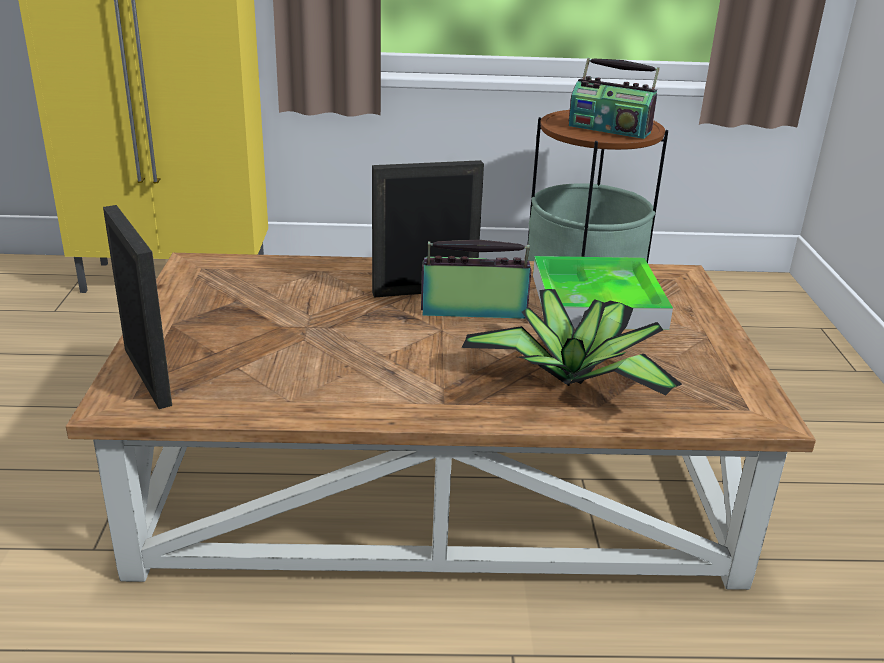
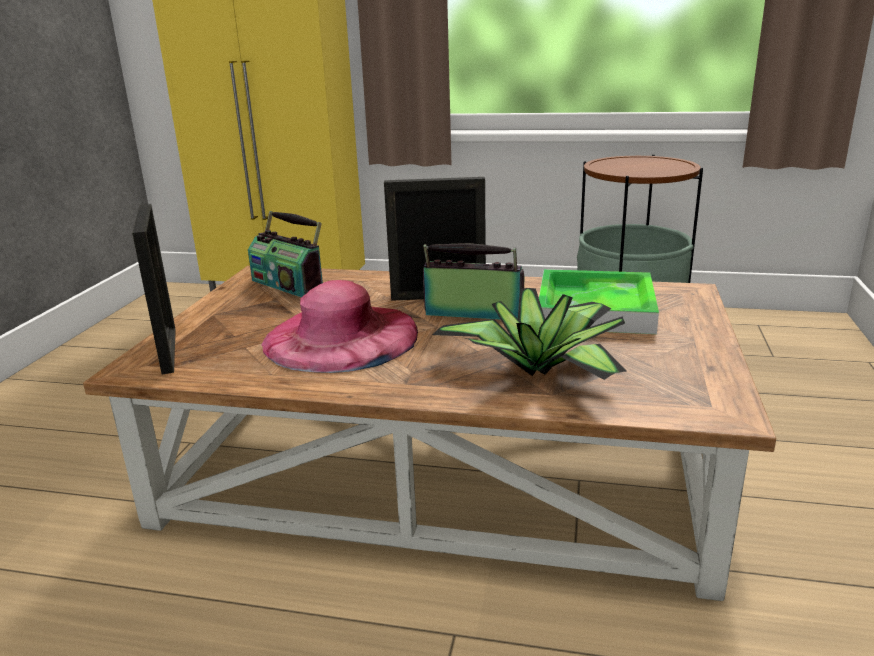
camera: 15 degrees right, 5 degrees down
radio [569,58,660,139] -> radio moved to [248,211,323,297]
none -> pink hat [261,280,418,373]

